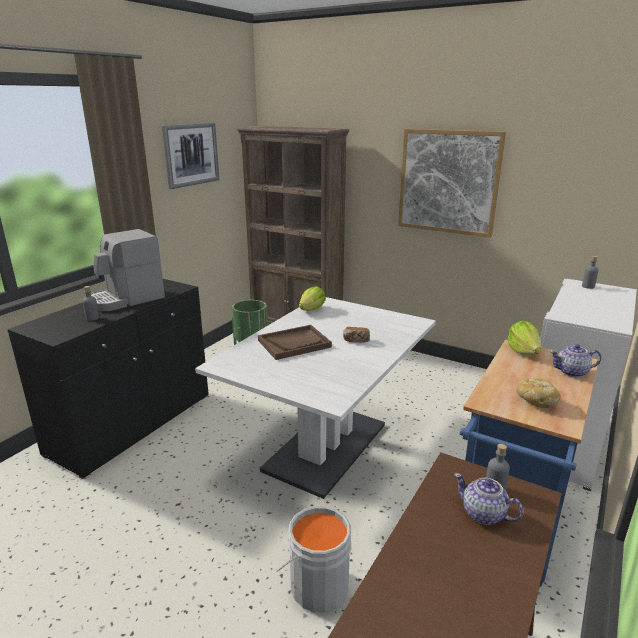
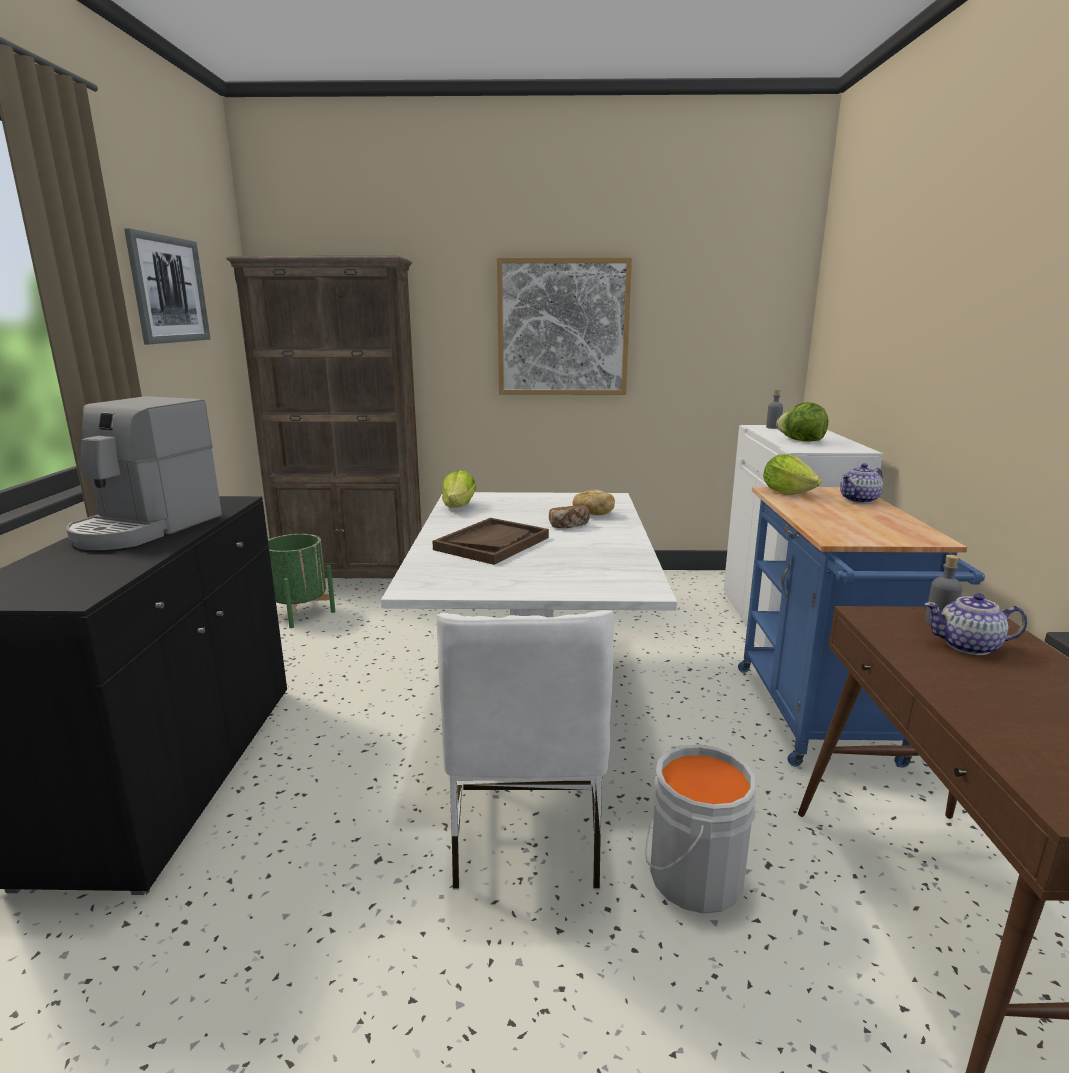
camera: 30 degrees left, 5 degrees down
grey bottle [83,286,99,321] -> none
bread [516,378,561,408] -> bread moved to [572,489,615,515]
none -> white chair [436,610,614,889]
none -> lettuce [776,402,828,442]

